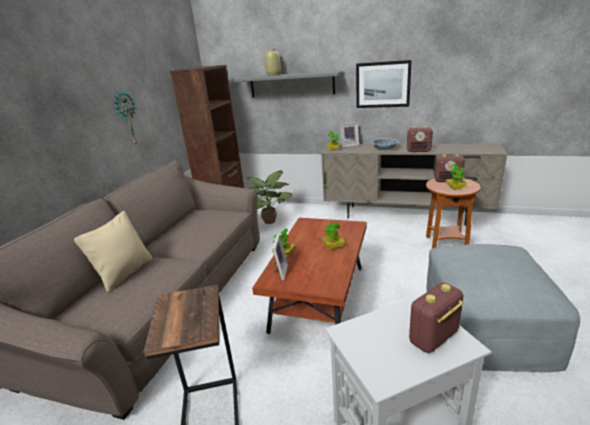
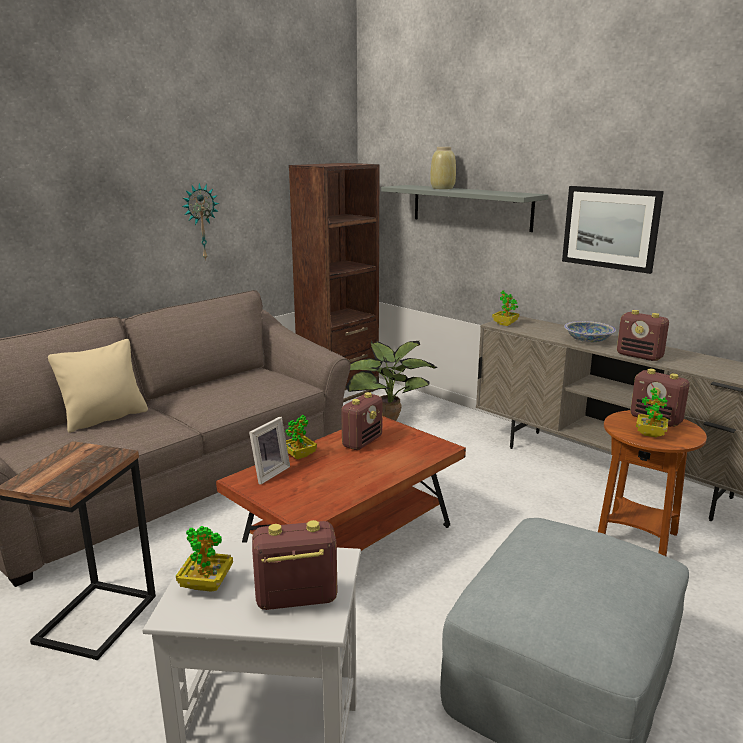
camera: 25 degrees right, 5 degrees down
potted plant [322,222,345,249] -> potted plant moved to [176,526,233,592]
picture frame [340,122,359,147] -> none
none -> radio [341,392,383,450]

